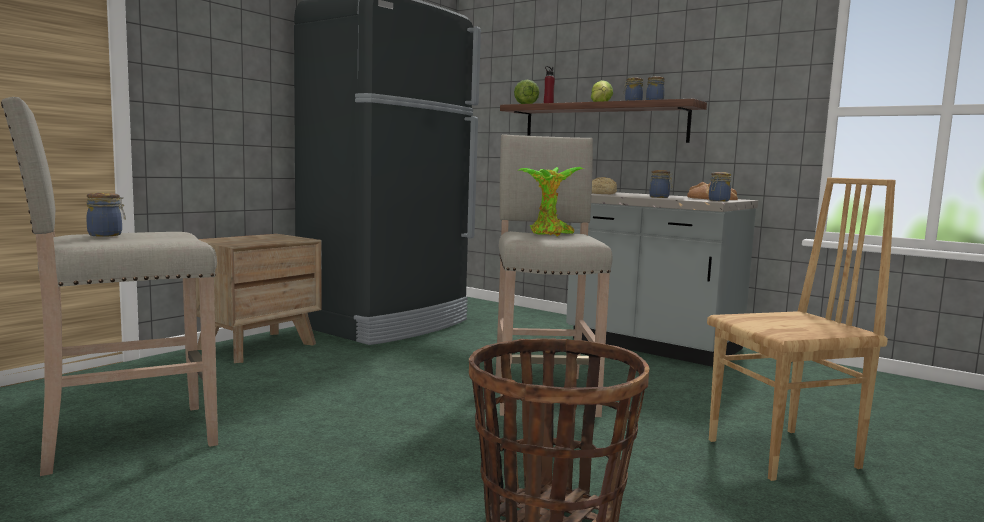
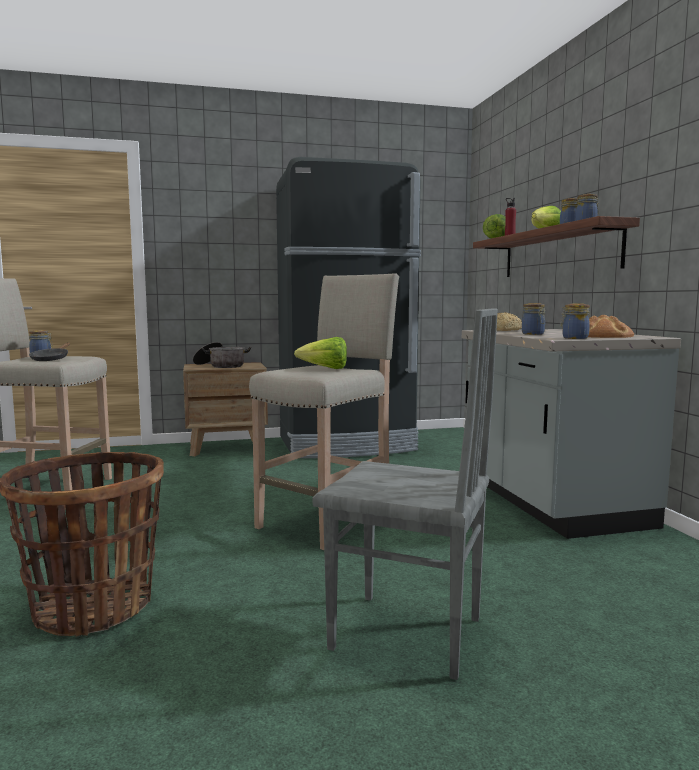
camera: 40 degrees right, 0 degrees up
potted plant [519,167,584,237] -> lettuce [294,337,347,369]
brown chair [707,178,896,481] -> grey chair [313,308,498,680]
none -> black frying pan [29,343,70,361]
none -> cooking pot [192,342,251,368]

